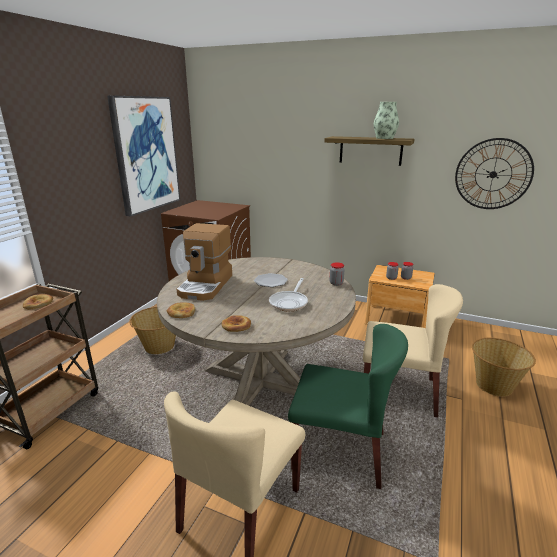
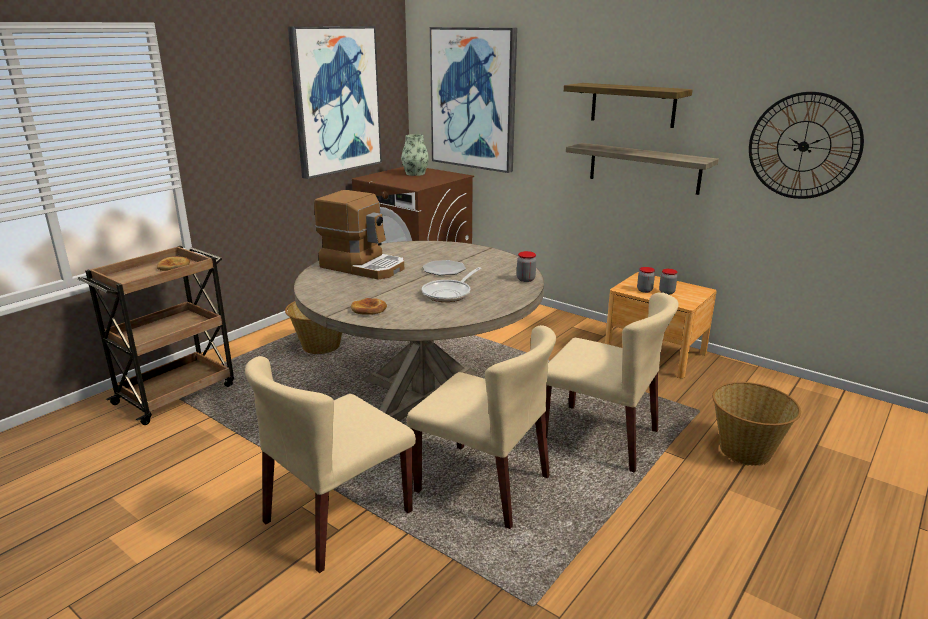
camera: 15 degrees right, 0 degrees up
bread [167,302,195,318] -> none
coffee machine [177,223,232,301] -> coffee machine turned 90 degrees counterclockwise [314,190,404,279]
green chair [288,324,408,489] -> beige chair [407,325,556,529]
vase [374,102,399,139] -> vase moved to [401,134,429,176]
none -> picture [430,27,517,173]
none -> shelf [566,143,719,195]

